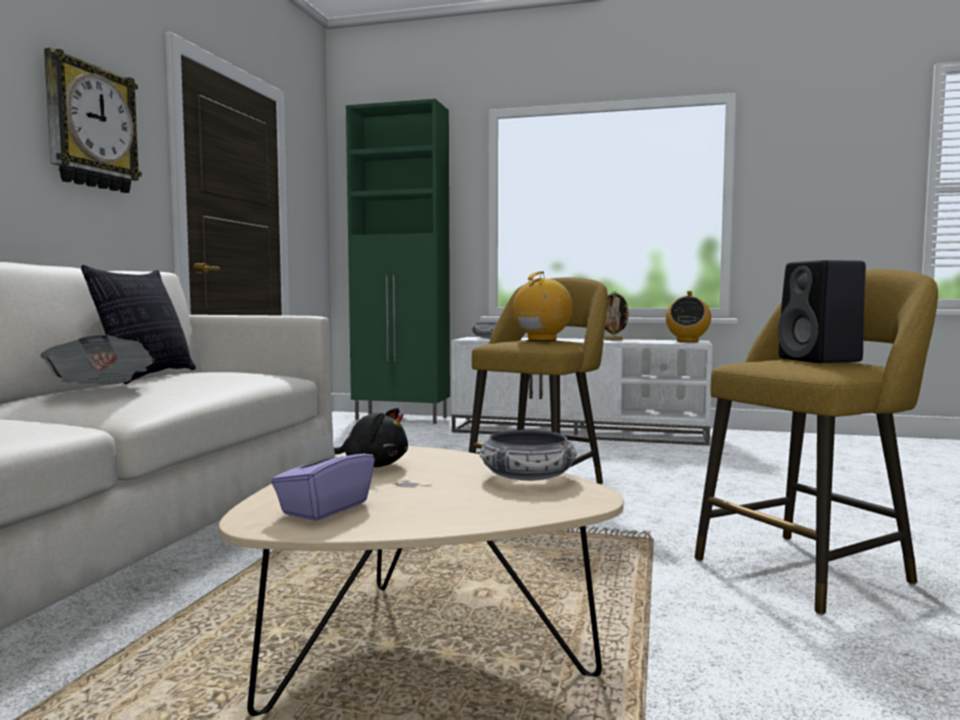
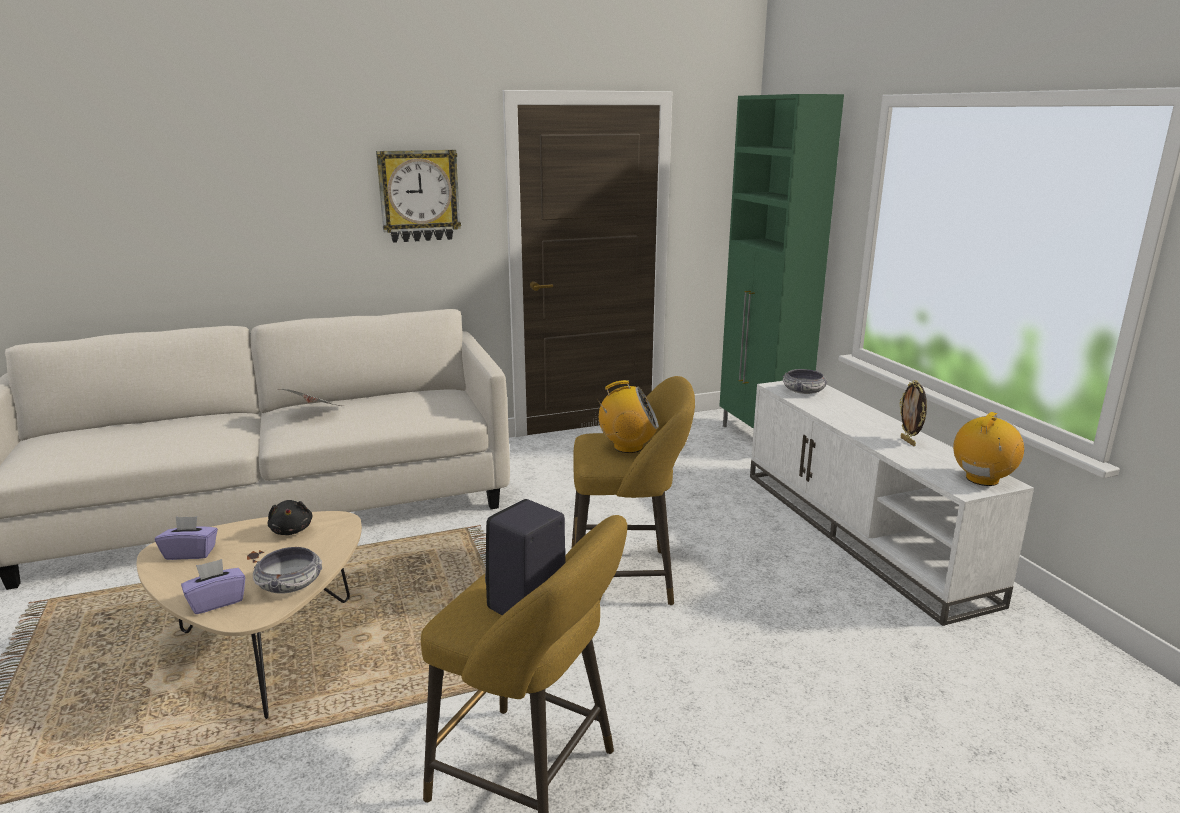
camera: 55 degrees right, 15 degrees up
pillow [81,265,196,384] -> none
radio [666,291,711,342] -> radio turned 150 degrees clockwise [953,412,1024,486]
none -> purple tissue box [181,559,245,614]

